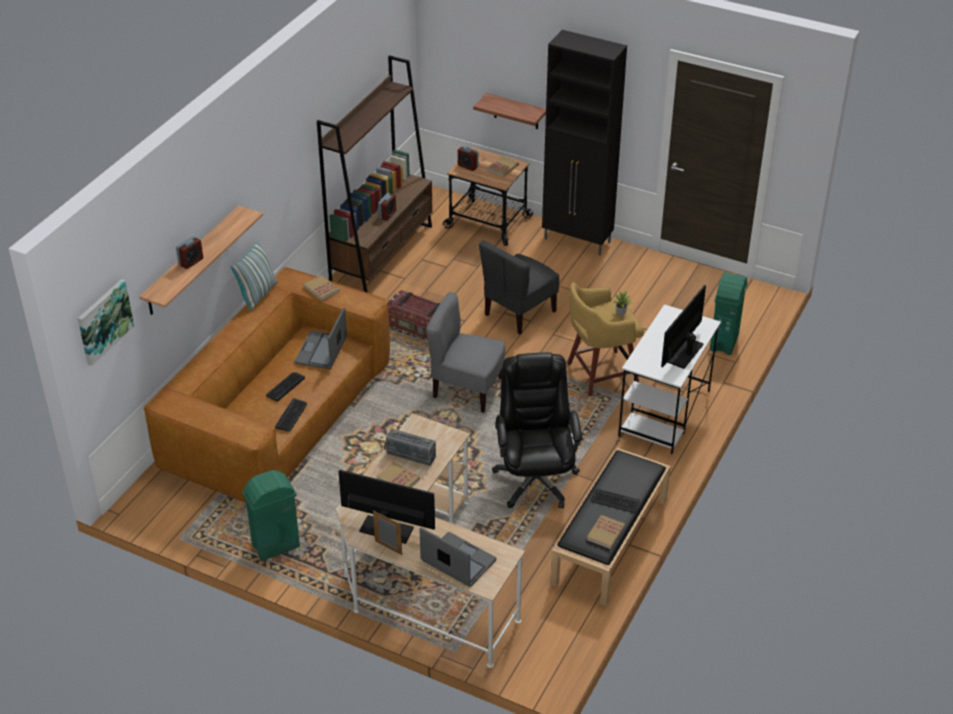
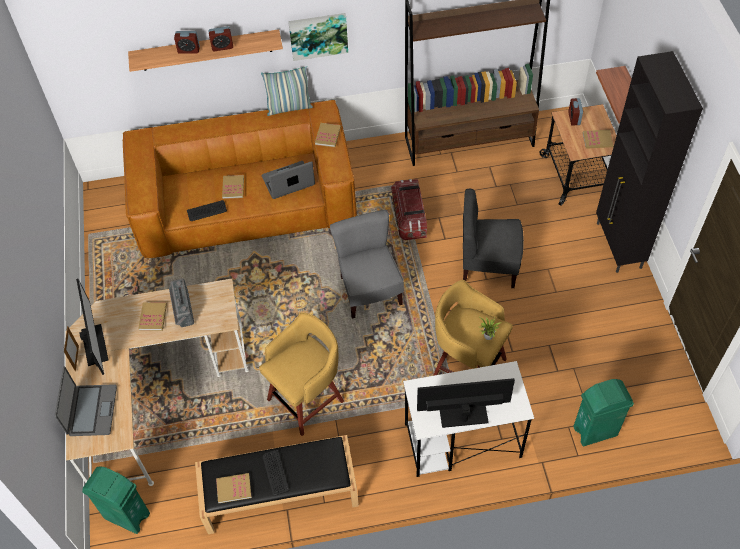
camera: 55 degrees right, 15 degrees up
picture [78,279,134,366] -> picture moved to [288,13,348,61]
green trash can [242,470,300,561] -> green trash can moved to [82,466,150,534]
keyboard [266,372,305,402] -> book [222,175,244,199]
alarm clock [378,193,396,221] -> alarm clock moved to [208,26,233,52]
black office chair [492,352,582,508] -> yellow stool [259,312,344,436]

